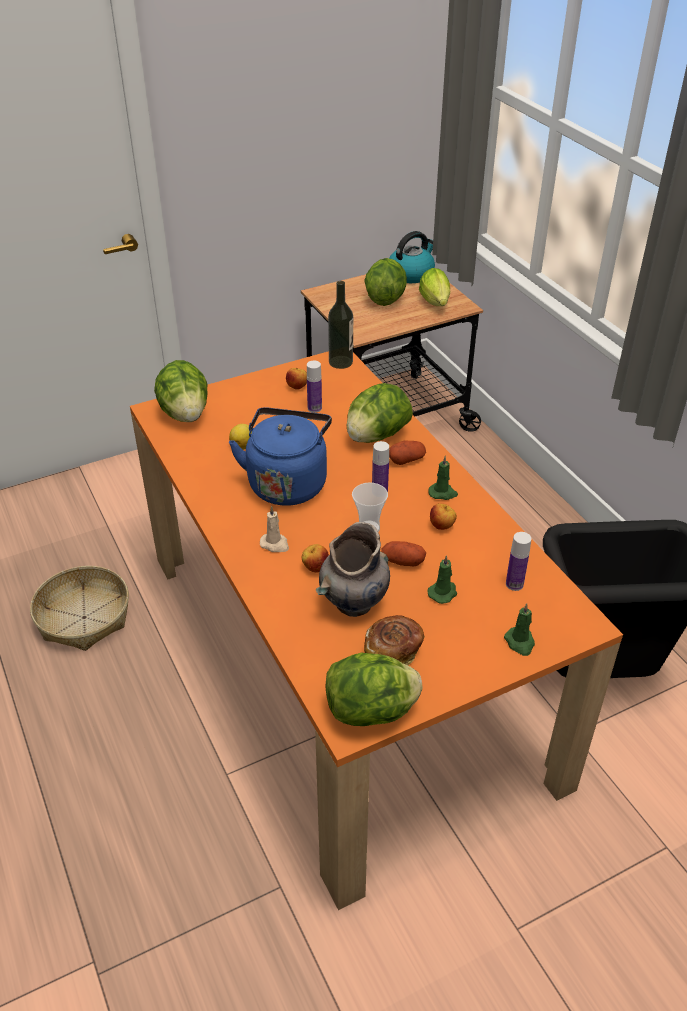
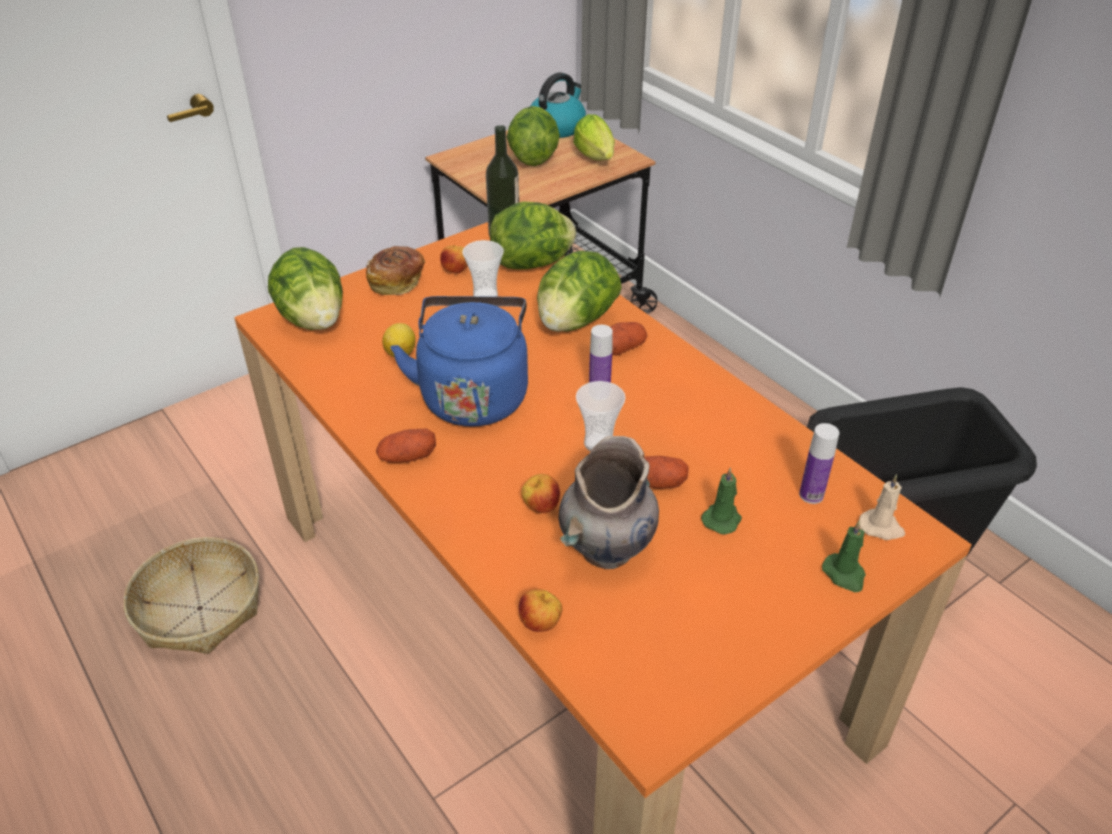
camera: 10 degrees left, 0 degrees up
beige candle [260,506,289,552] -> beige candle moved to [859,474,905,540]
bottle [307,361,322,413] -> cup [462,240,504,297]
lettuce [325,653,422,726] -> lettuce moved to [490,201,576,270]
bread [364,615,425,666] -> bread moved to [366,246,425,295]
green candle [428,456,458,500] -> none
apple [430,503,457,530] -> apple moved to [519,589,562,632]
none -> potato [376,429,436,463]

